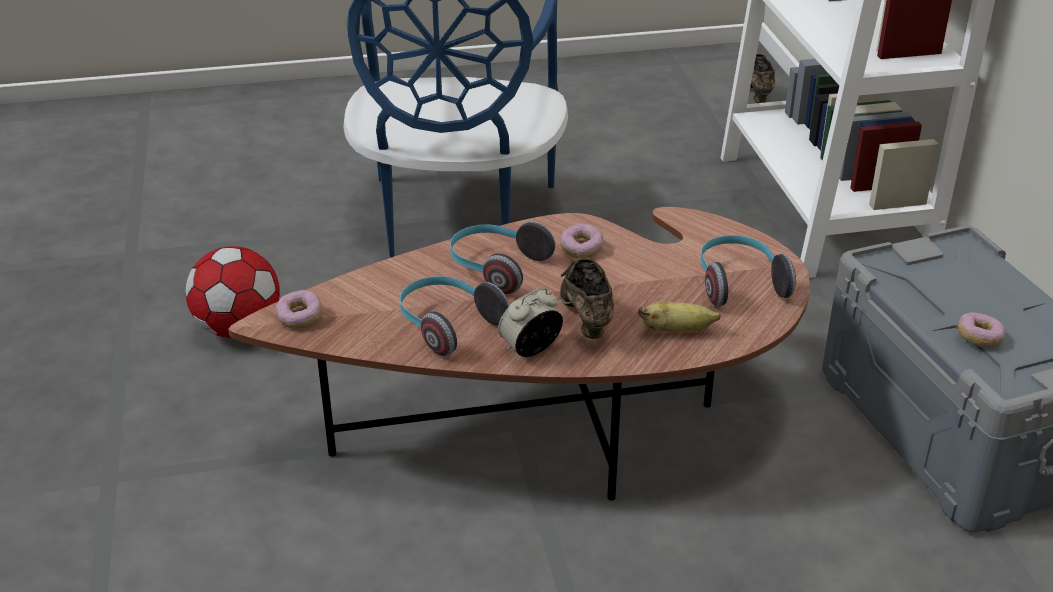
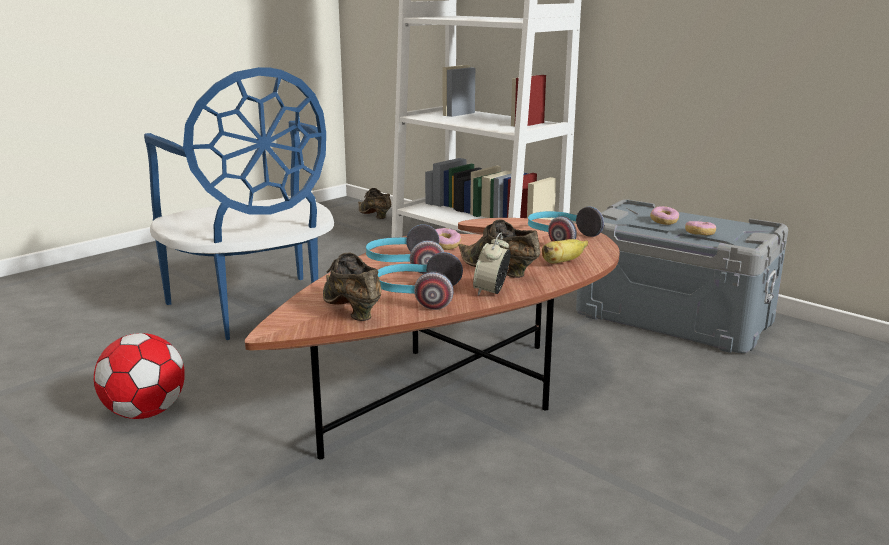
camera: 35 degrees left, 15 degrees down
donut [275,290,323,329] -> donut moved to [650,206,679,225]
none -> brown shoe [323,252,381,321]

